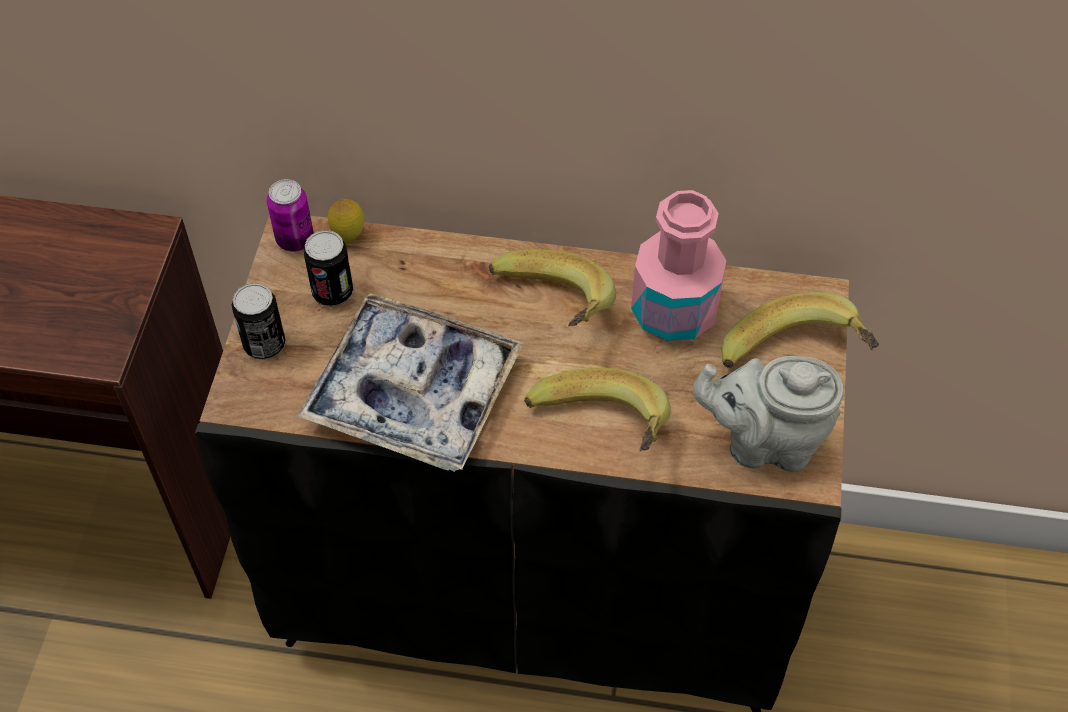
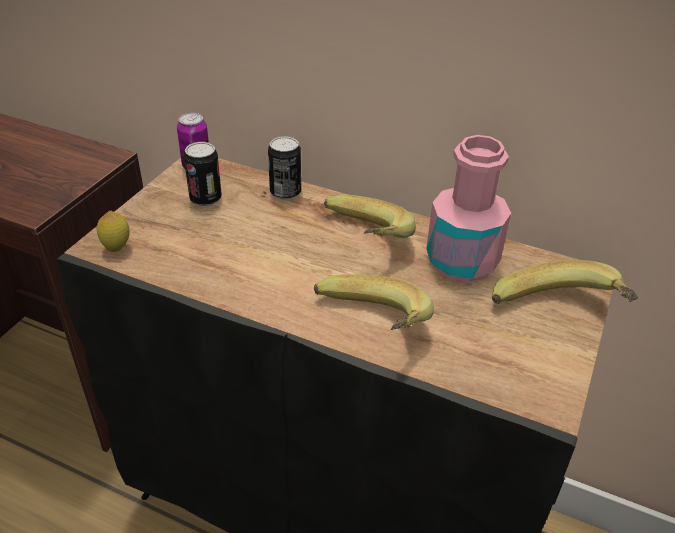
camera: 15 degrees right, 15 degrees down
can [232,283,286,360] -> can moved to [268,136,301,200]
tray [297,293,524,472] -> none
lemon [328,199,364,243] -> lemon moved to [97,211,130,252]
grey teapot [693,356,844,472] -> none

